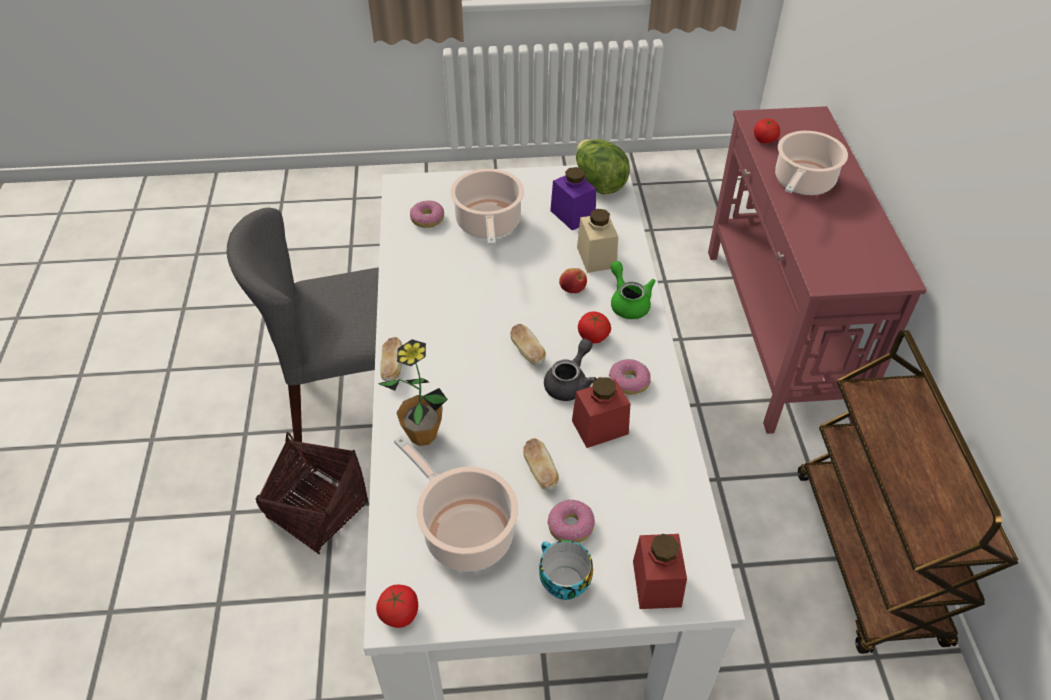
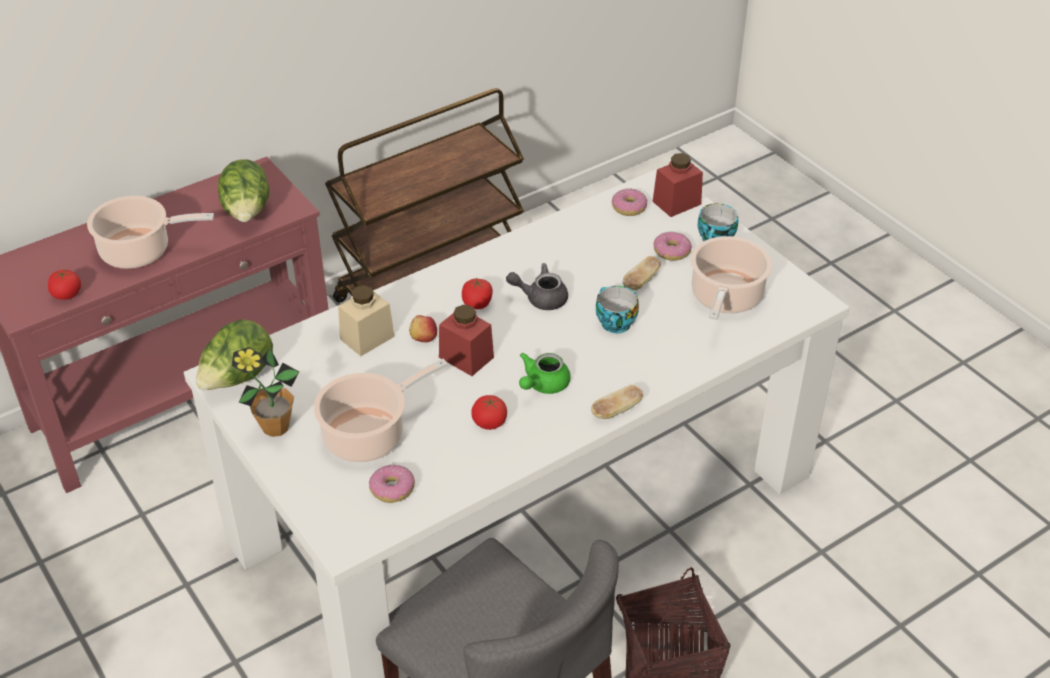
camera: 120 degrees left, 5 degrees down
tomato [376,585,418,628] -> tomato moved to [471,395,507,430]
potted plant [378,339,448,446] -> potted plant moved to [232,347,299,437]
bread [510,324,546,365] -> none
purple jar [550,167,596,230] -> none
red jar [572,377,630,448] -> red jar moved to [439,305,494,376]
donut [609,359,651,395] -> donut moved to [612,188,647,216]
green teapot [611,261,656,319] -> green teapot moved to [519,353,571,394]
none -> lettuce [218,159,269,222]
none -> cup [596,286,639,333]

